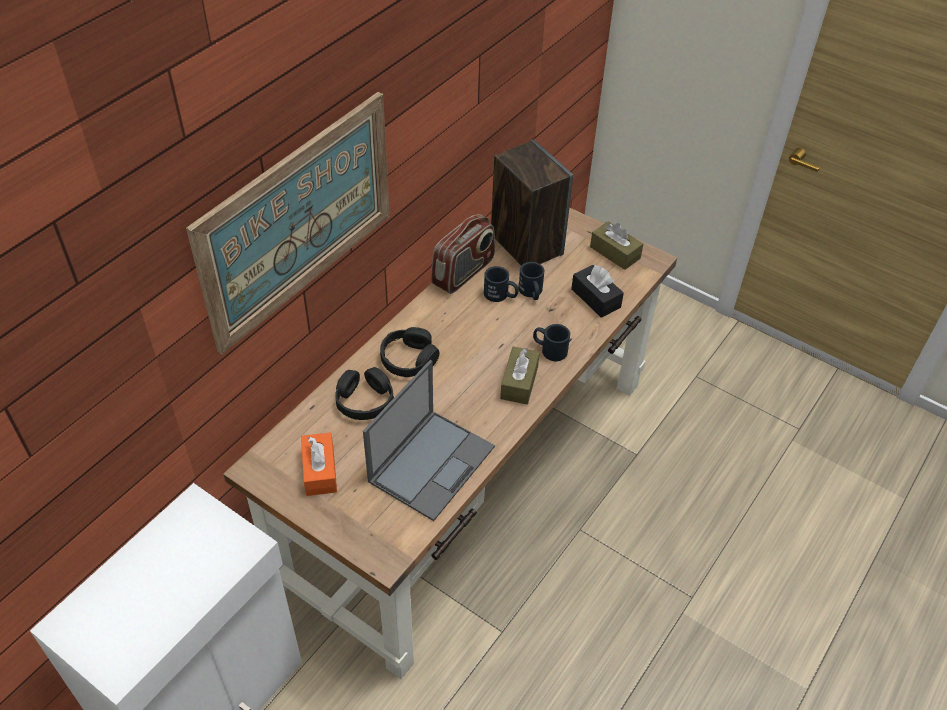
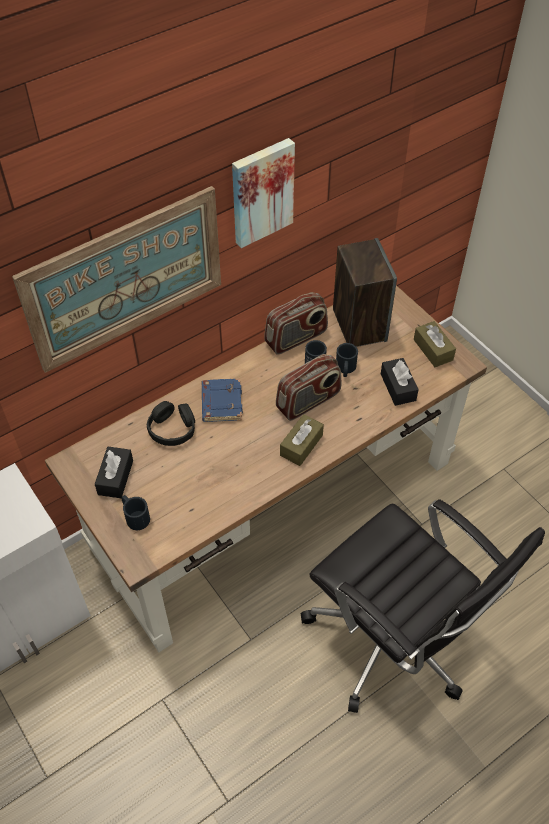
camera: 20 degrees right, 5 degrees up
orange tissue box [301,432,337,496] -> black tissue box [95,447,133,498]
laptop [363,360,495,521] -> none
black headphones [380,327,439,377] -> blue book [202,378,243,422]
black mug [533,324,570,361] -> black mug moved to [121,495,150,530]
none -> picture [232,138,295,248]
none -> radio [276,354,342,421]
none -> black office chair [301,499,545,713]

